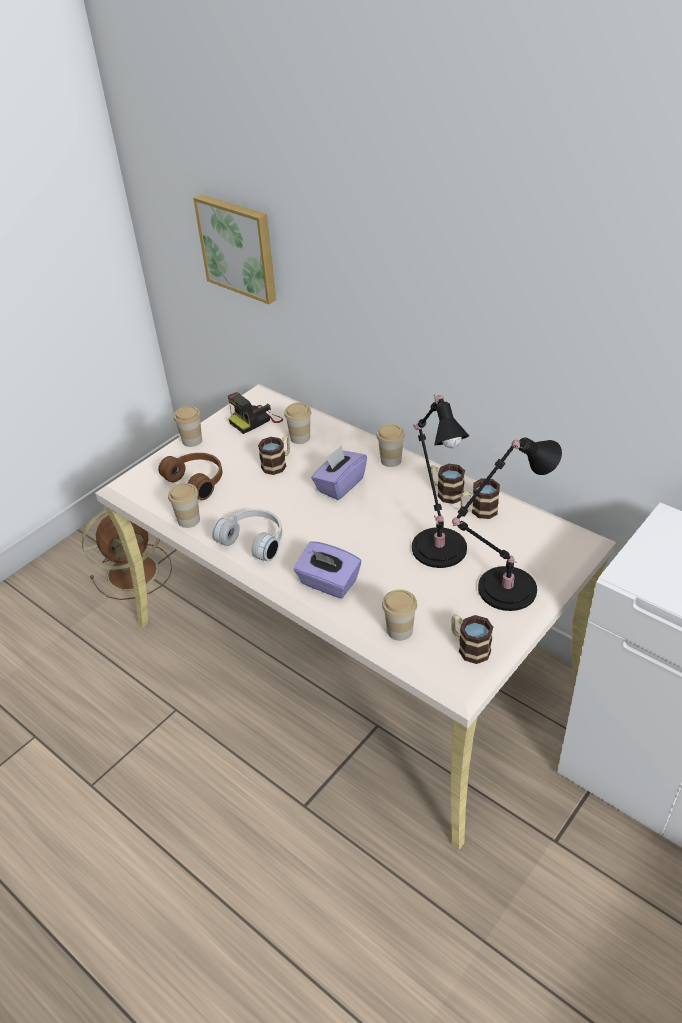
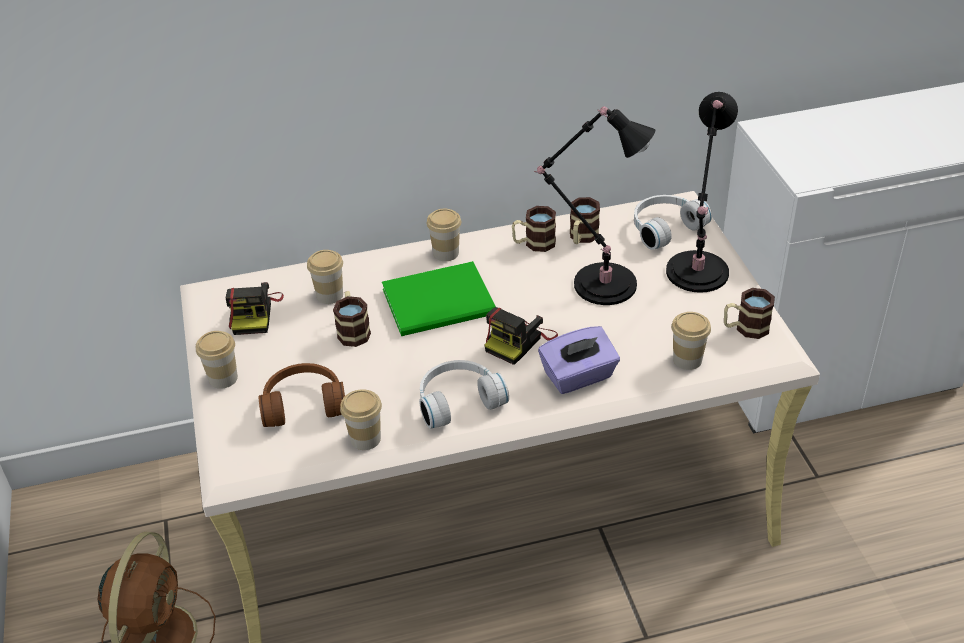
camera: 55 degrees left, 0 degrees up
picture [193,194,276,304] -> none
purple tissue box [311,446,367,500] -> green book [382,261,496,336]
none -> camera [485,307,558,365]
none -> white headphones [634,195,712,250]

